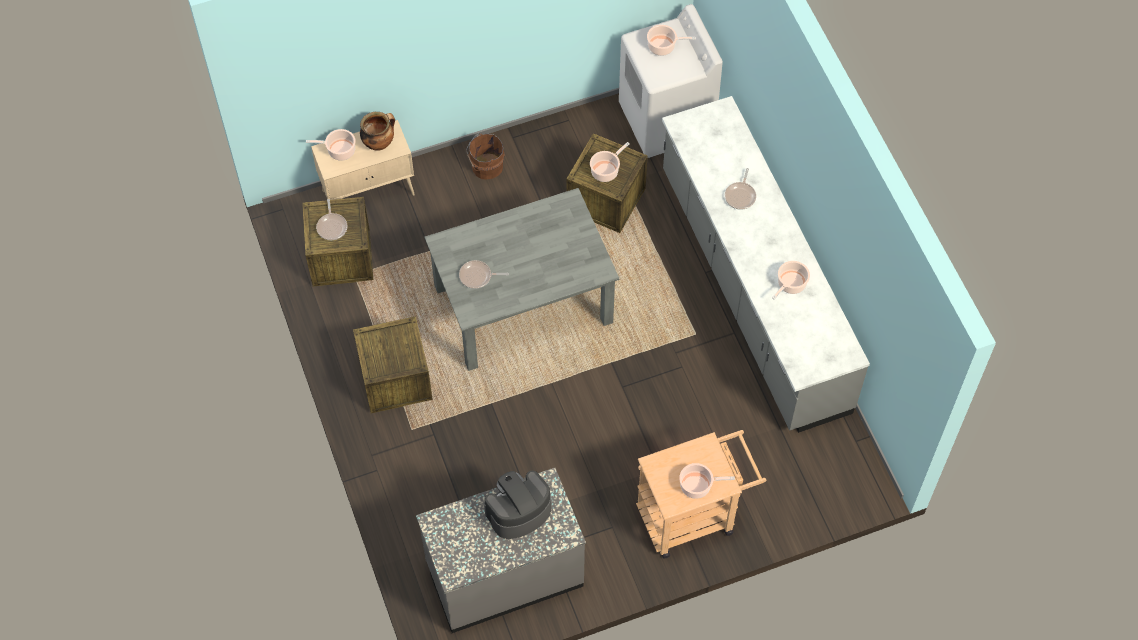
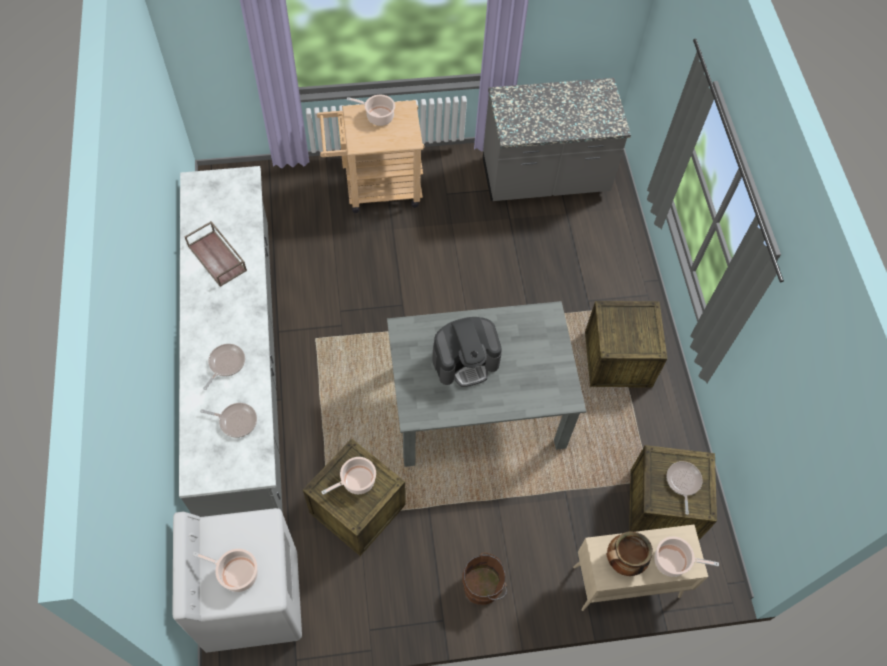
camera: 170 degrees left, 0 degrees up
frying pan [459,260,509,289] -> frying pan moved to [200,403,257,438]
coffee machine [484,471,551,539] -> coffee machine moved to [432,317,502,387]
cooking pot [772,261,810,300] -> brown tray [184,221,247,287]

